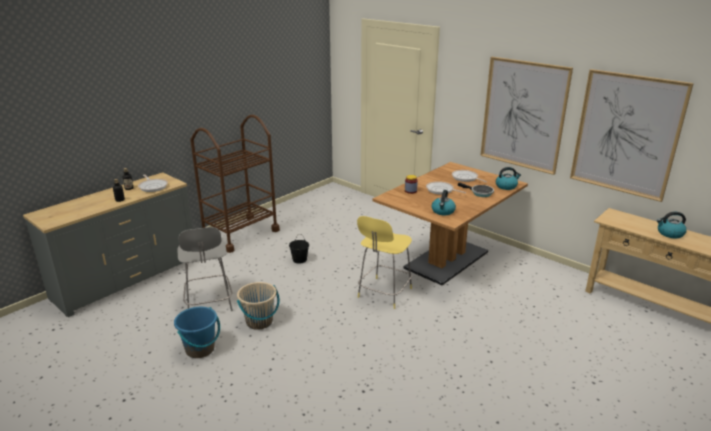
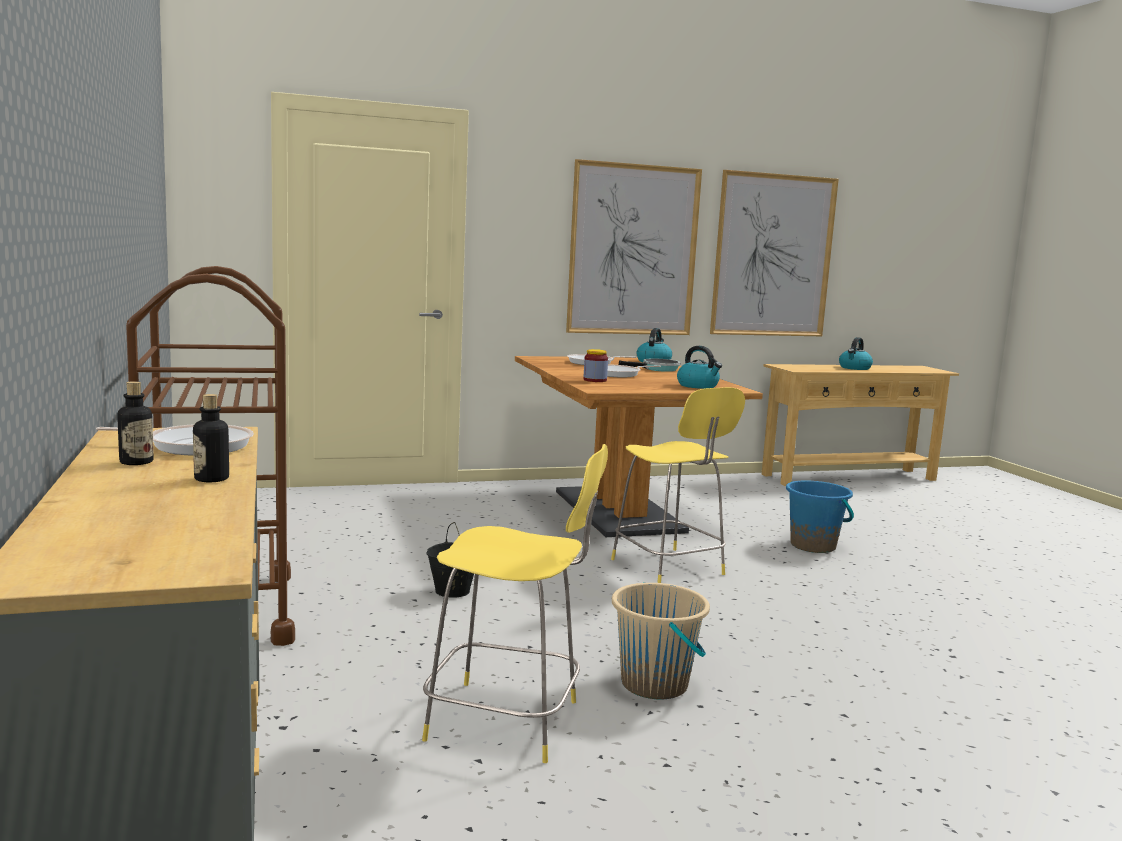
camera: 60 degrees left, 15 degrees down
blue bucket [174,307,220,358] -> blue bucket moved to [786,481,854,553]
grey stool [177,227,233,311] -> yellow stool [422,444,608,763]

